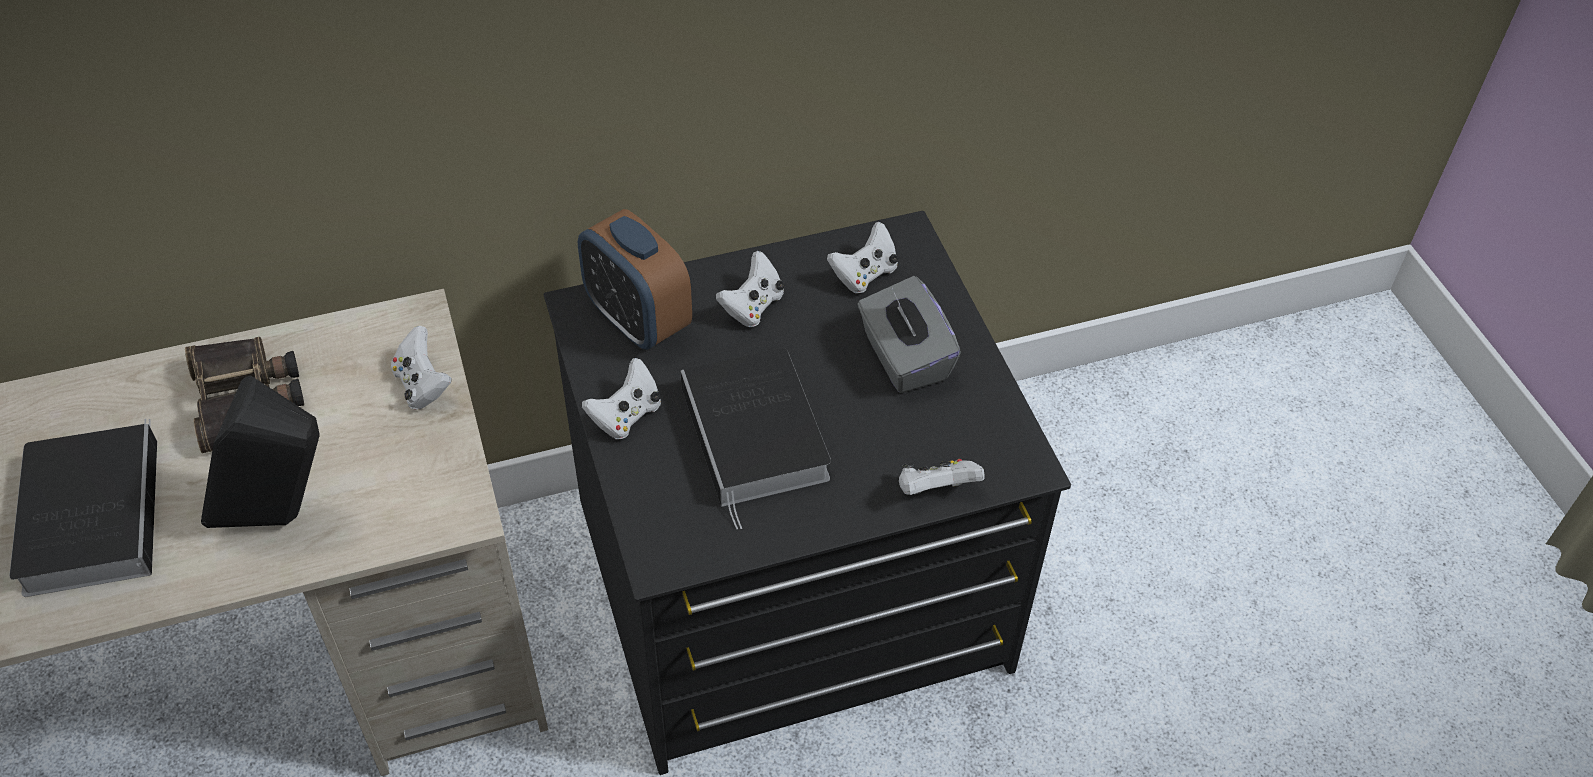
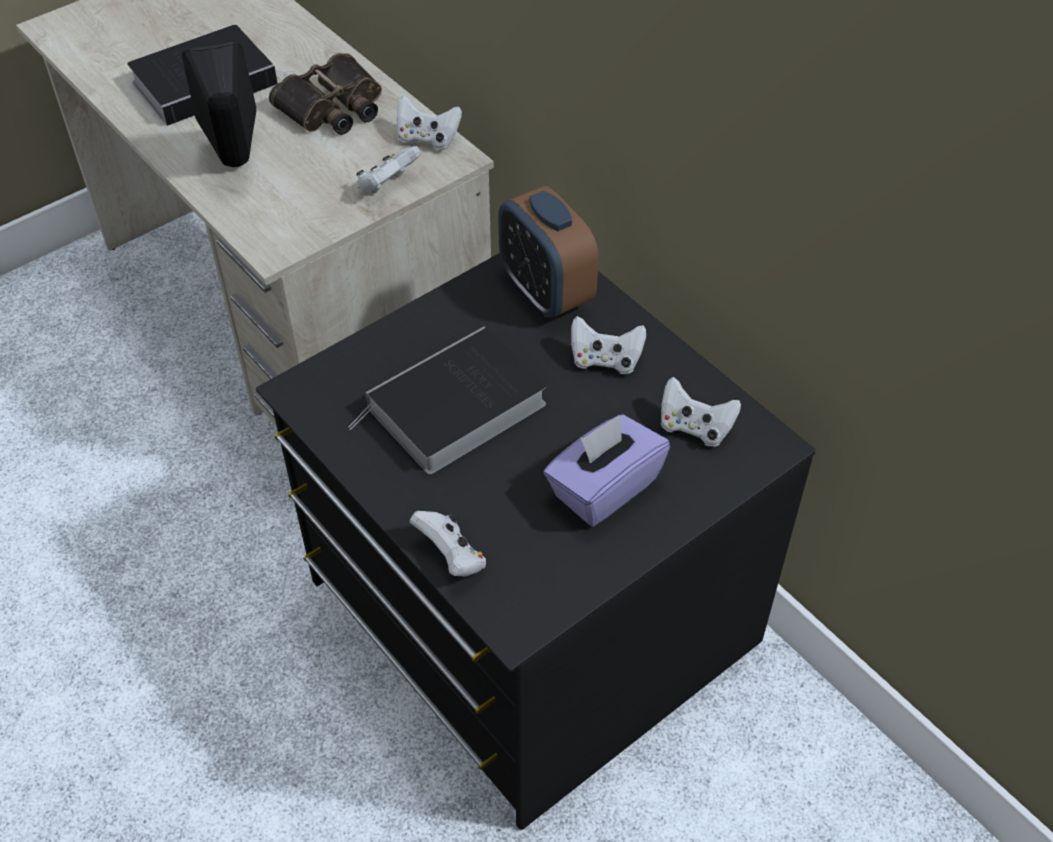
camera: 70 degrees right, 0 degrees up
alarm clock [578,209,692,350] -> alarm clock turned 60 degrees counterclockwise [498,186,599,318]
white game controller [582,358,661,439] -> white game controller moved to [397,95,462,150]
grey tissue box [857,276,961,393] -> purple tissue box [544,415,670,527]

